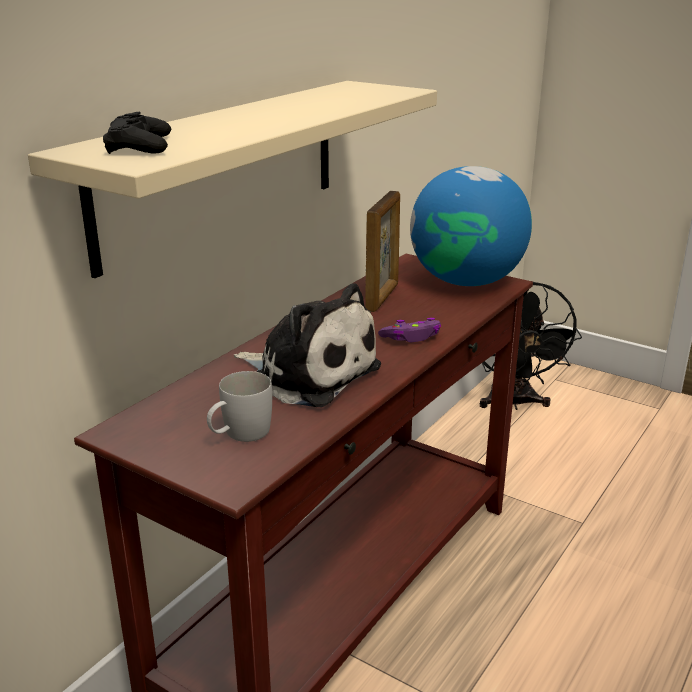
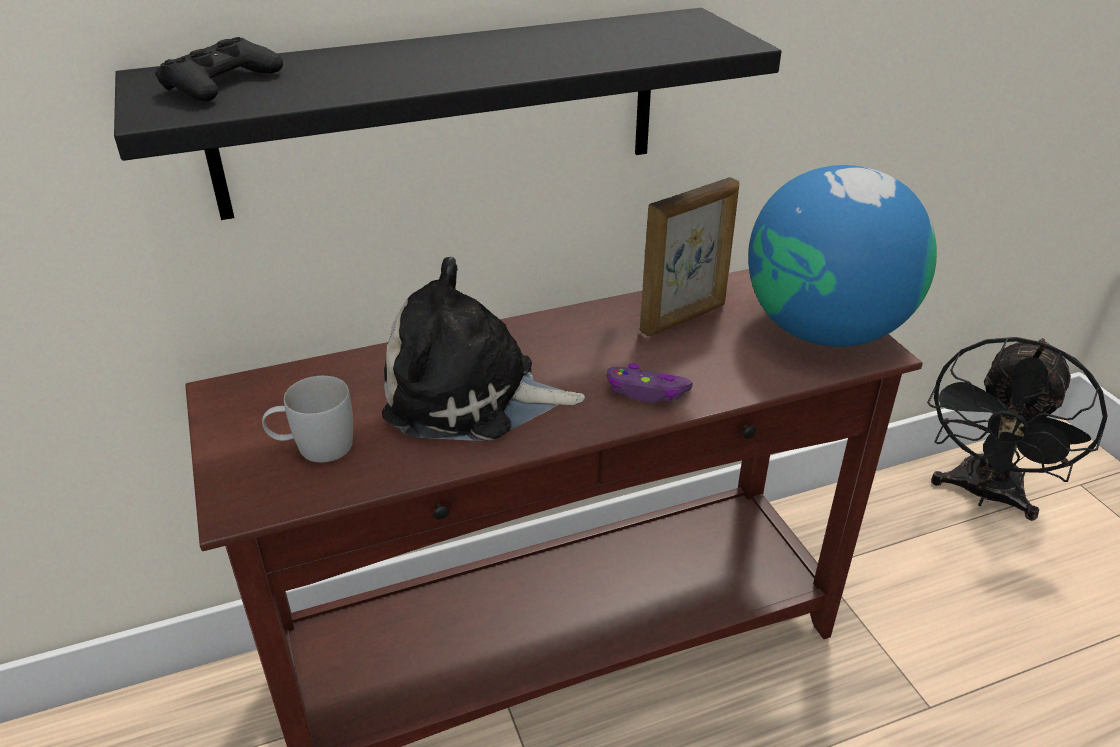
camera: 35 degrees right, 10 degrees up
beige shelf [28,81,437,278] -> black shelf [114,8,782,220]
plush toy [234,283,381,407] -> plush toy turned 120 degrees clockwise [382,257,585,441]

